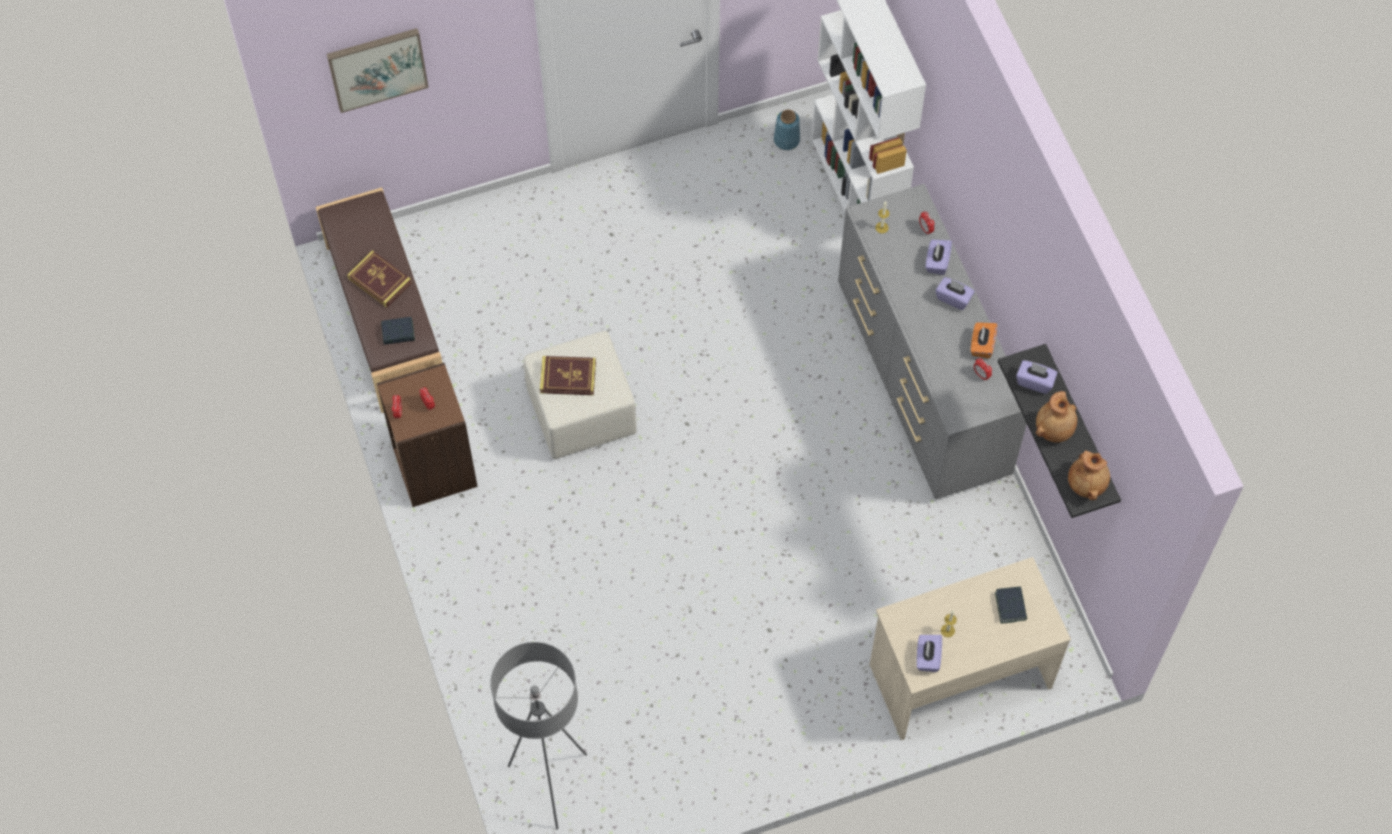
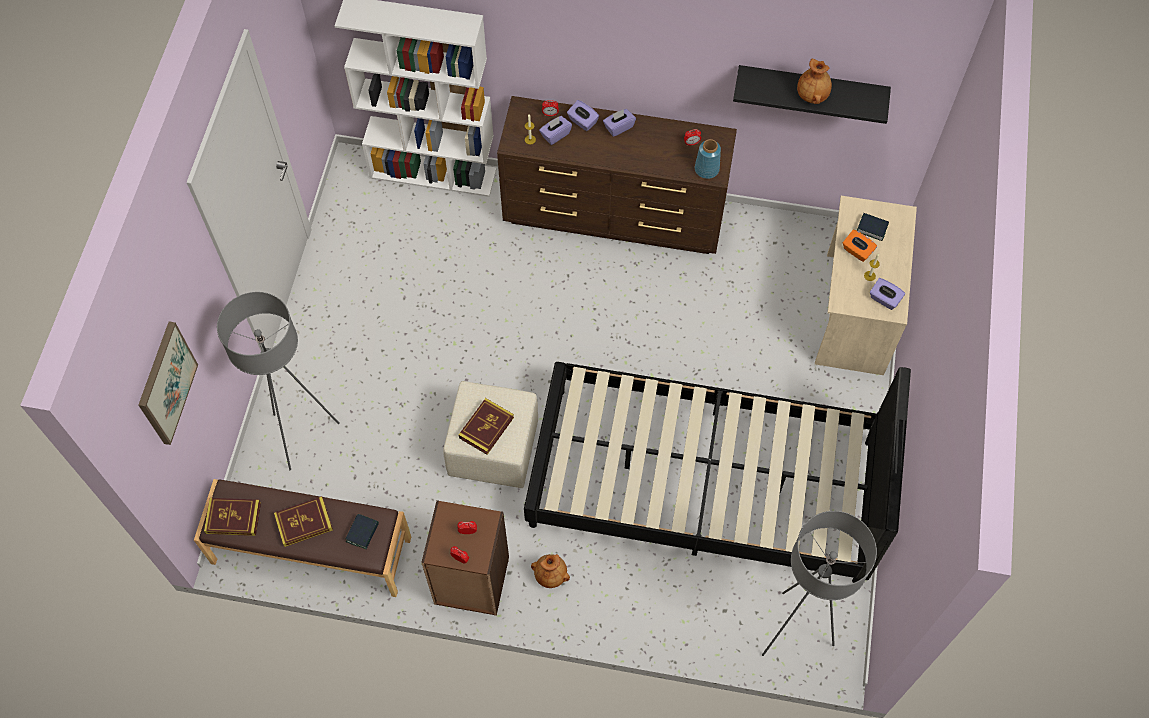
camera: 60 degrees left, 0 degrees up
blue vase [774,110,800,150] -> blue vase moved to [695,139,721,179]
grey dresser [838,184,1027,500] -> brown dresser [497,96,737,254]
orange tissue box [971,322,997,359] -> orange tissue box moved to [843,230,877,262]
purple tissue box [1016,360,1058,394] -> purple tissue box moved to [539,116,572,145]
brown vase [1068,450,1110,500] -> brown vase moved to [531,554,570,588]
none -> book [204,498,261,536]
none -> grey floor lamp [217,292,340,470]
none -> black bed [524,362,911,583]

